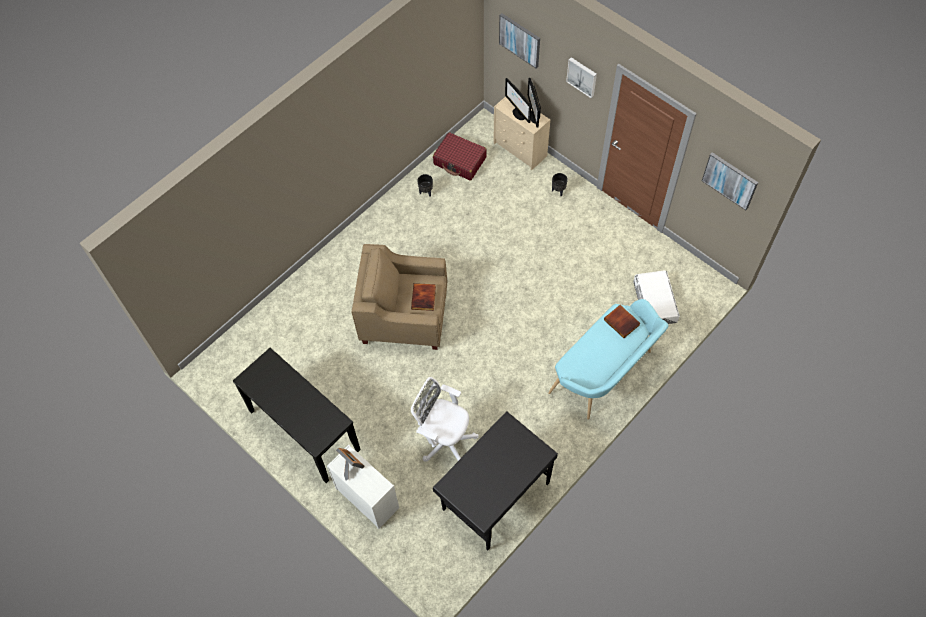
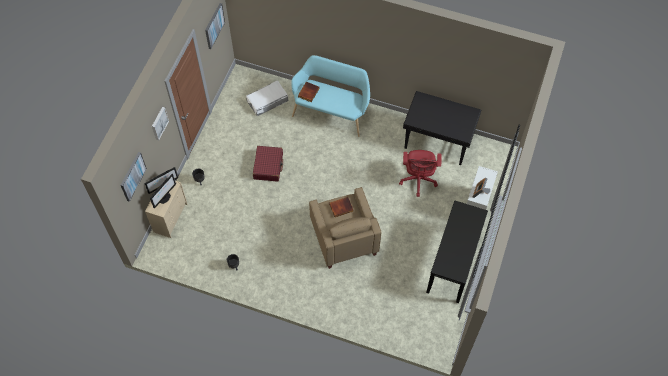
camera: 115 degrees left, 0 degrees up
white office chair [411,377,479,462] -> red office chair [399,150,441,197]
red suitcase [433,132,487,181] -> red suitcase moved to [253,146,283,182]

